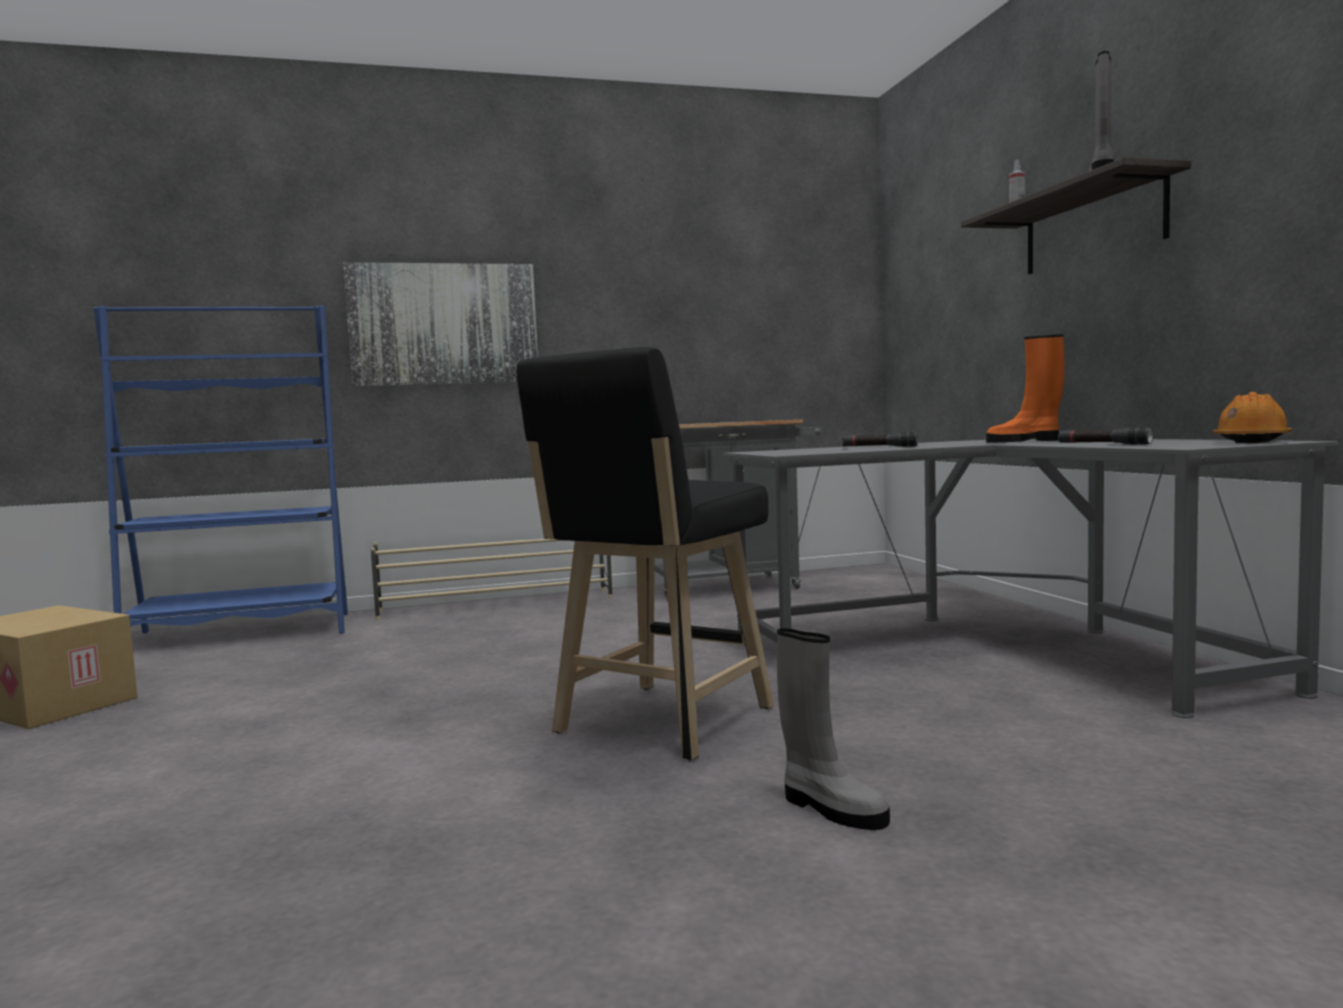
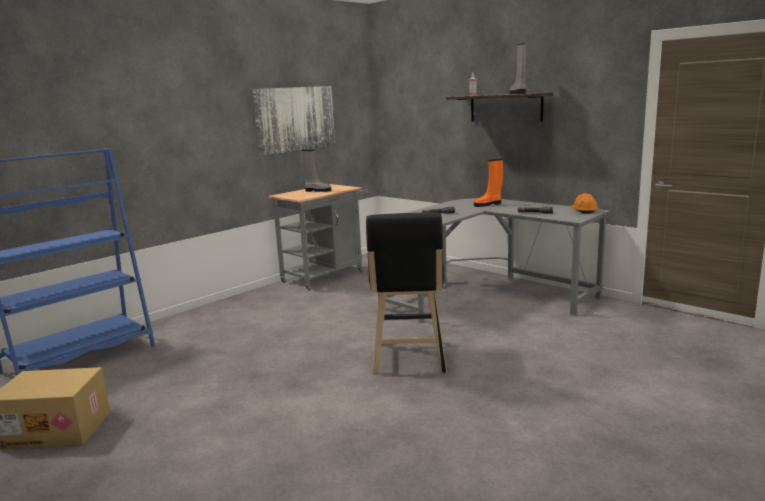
camera: 30 degrees left, 10 degrees up
picture [343,262,538,386] -> picture moved to [252,86,335,155]
beige shoe rack [371,539,613,620] -> none
grey boot [777,628,890,830] -> grey boot moved to [301,150,331,192]

